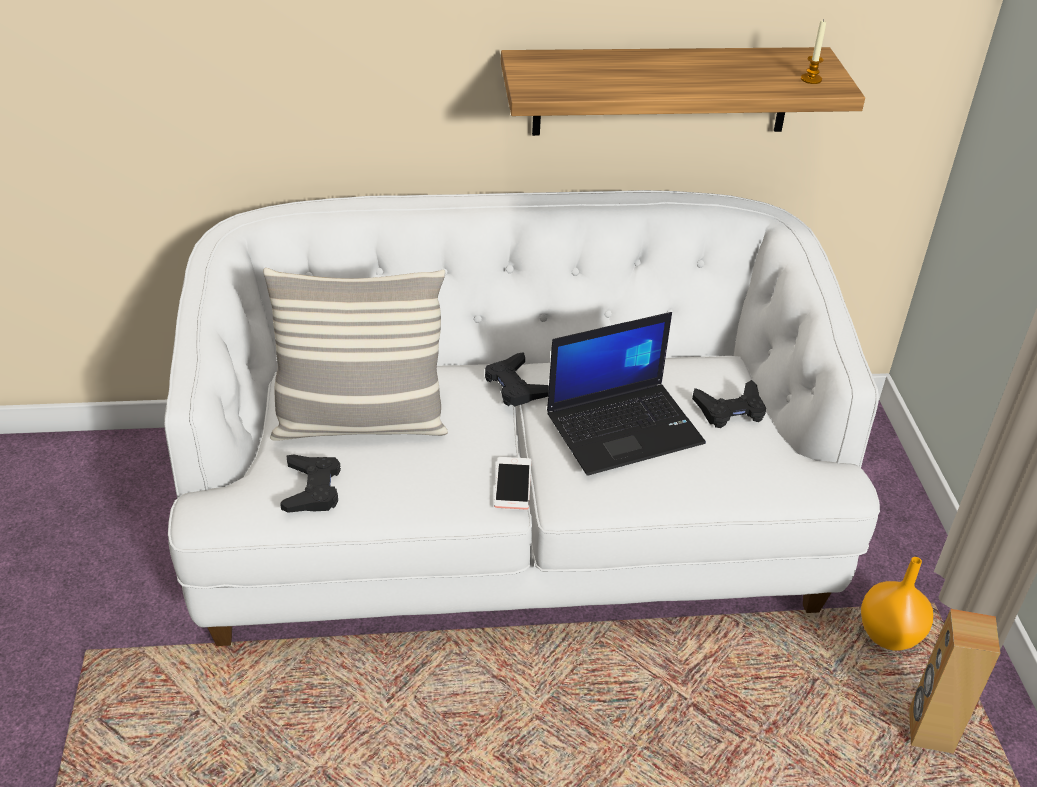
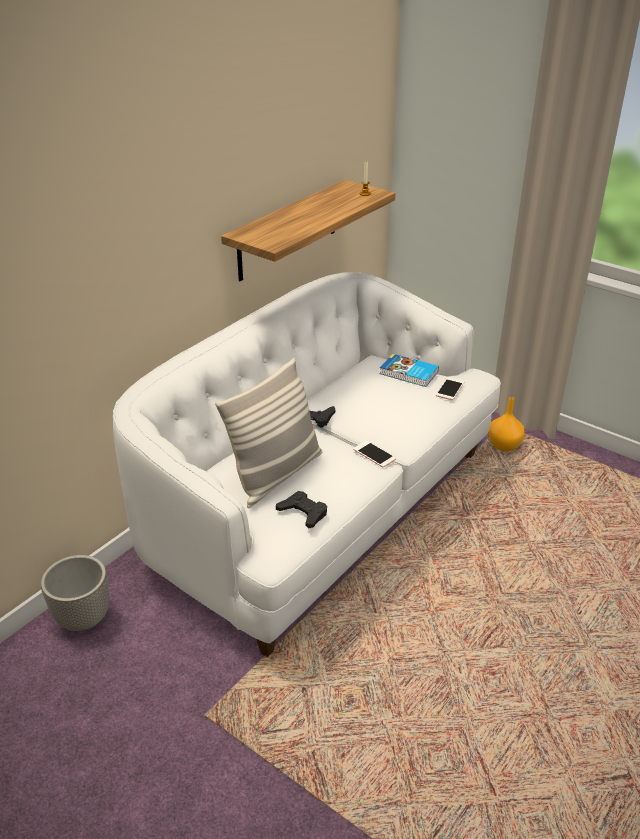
camera: 45 degrees left, 5 degrees down
laptop [547,312,706,476] -> none
black game controller [692,380,766,428] -> book [380,354,439,387]
brown speaker [909,609,1001,753] -> none
none -> planter [41,555,109,631]
none -> phone [436,377,465,400]

